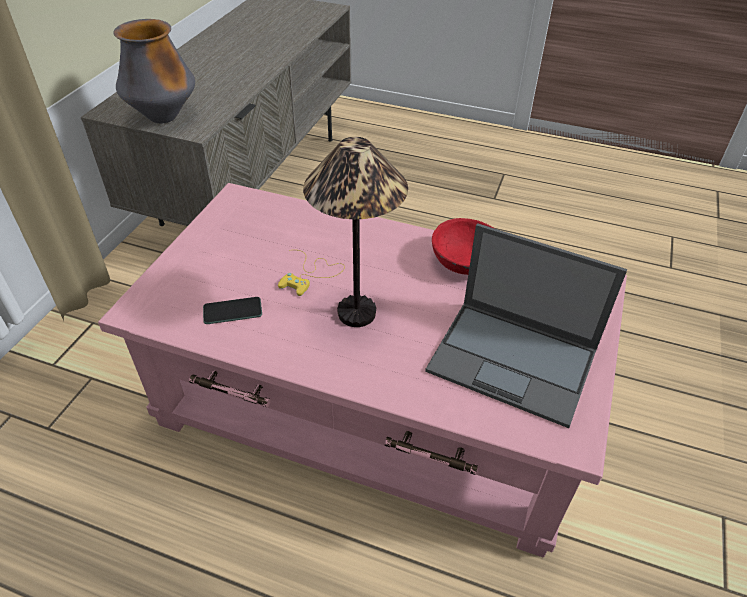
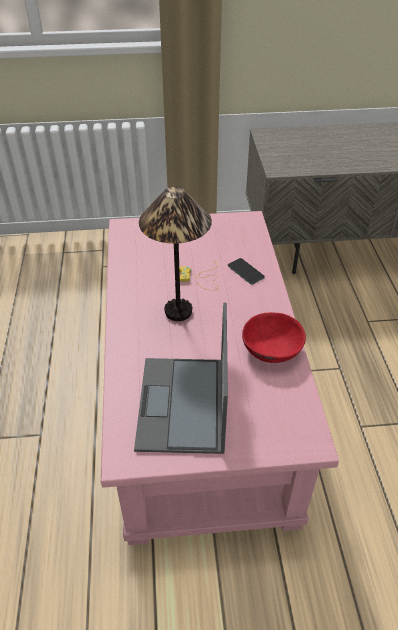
camera: 65 degrees right, 0 degrees up
vase [113,19,195,123] -> none
phone [203,297,262,324] -> phone moved to [228,258,265,284]

